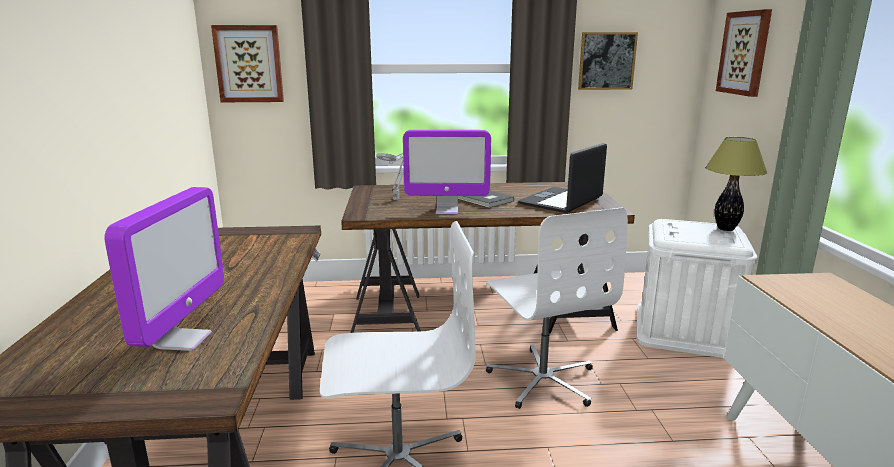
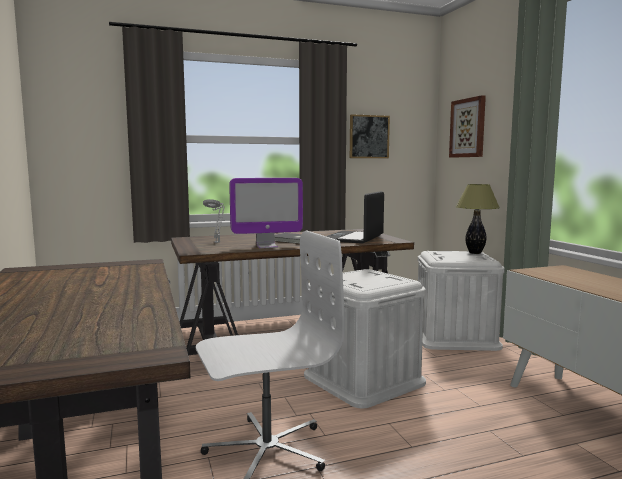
camera: 15 degrees left, 10 degrees down
monitor [104,187,224,351] -> none
picture [211,25,284,102] -> none
white office chair [486,207,628,409] -> white storage box [304,269,426,409]

